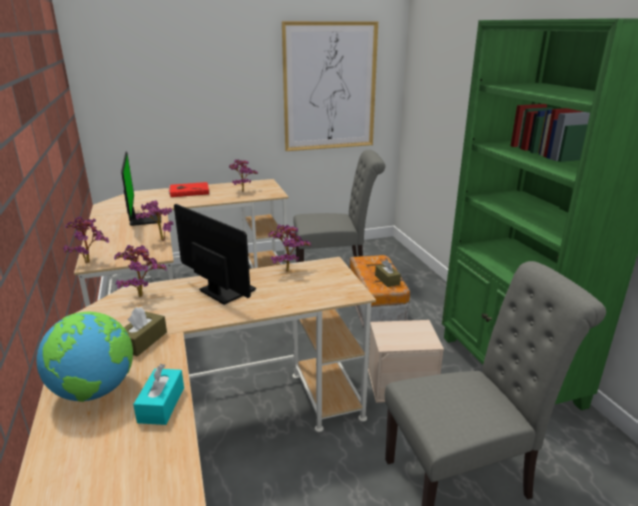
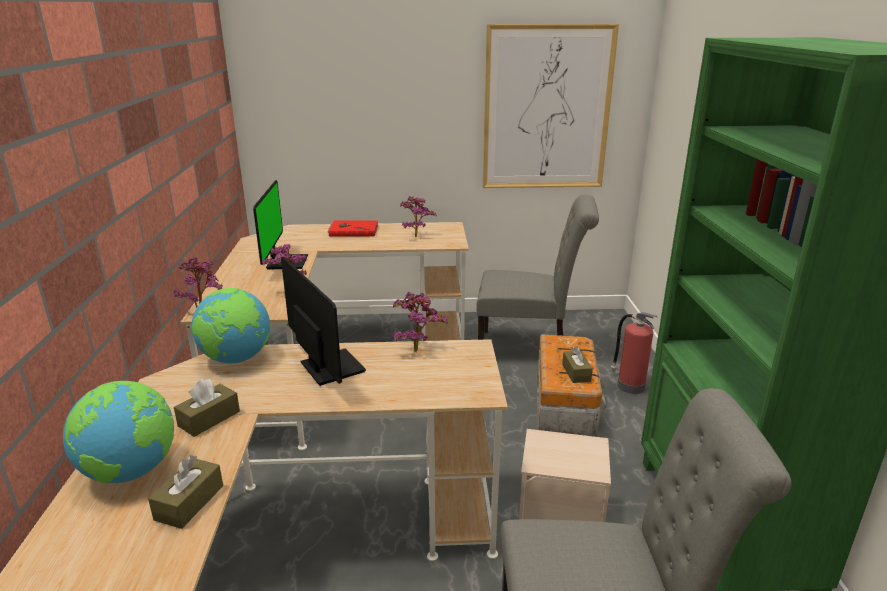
camera: 15 degrees right, 0 degrees up
potted plant [114,245,167,297] -> globe [192,288,271,363]
turquoise tissue box [133,364,184,425] -> brown tissue box [148,455,223,529]
none -> fire extinguisher [611,312,657,394]

